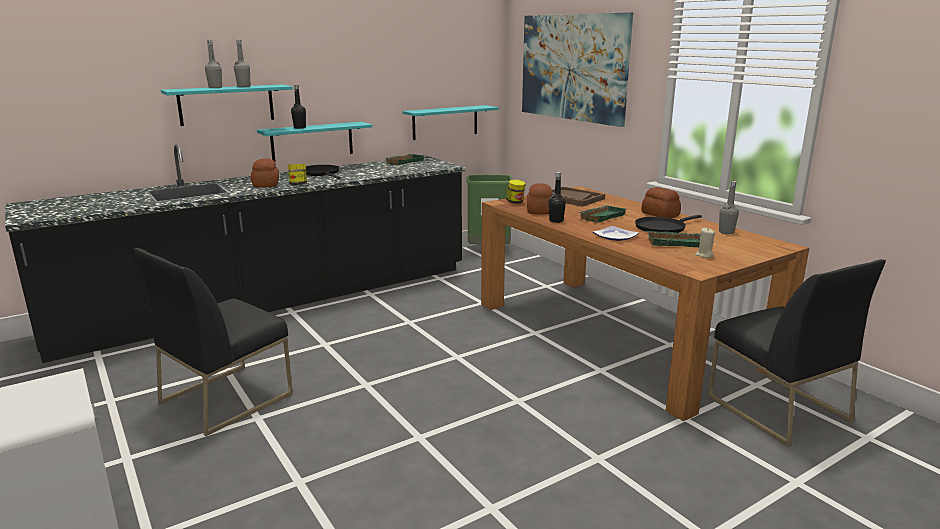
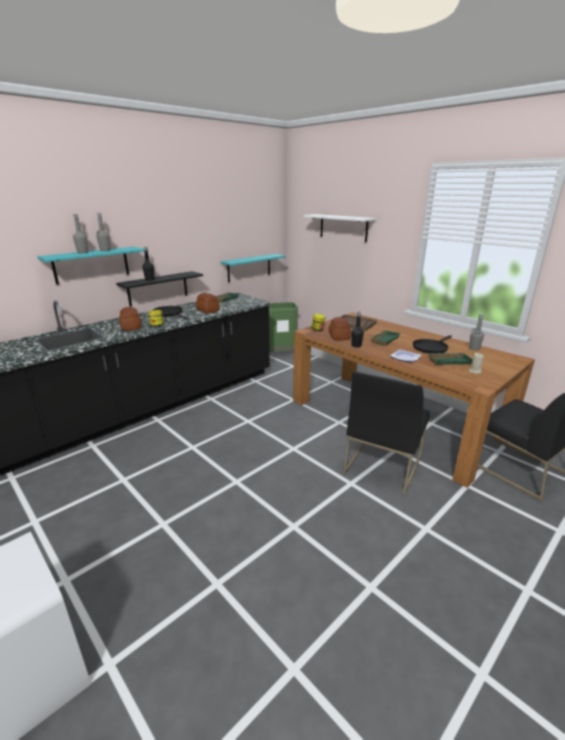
camera: 10 degrees left, 5 degrees up
black chair [134,248,293,436] -> black chair moved to [343,371,430,495]
turquoise shelf [257,122,373,162] -> black shelf [116,271,203,307]
picture [522,12,633,127] -> white shelf [304,214,376,242]
bread [641,187,681,218] -> bread moved to [196,293,219,313]

